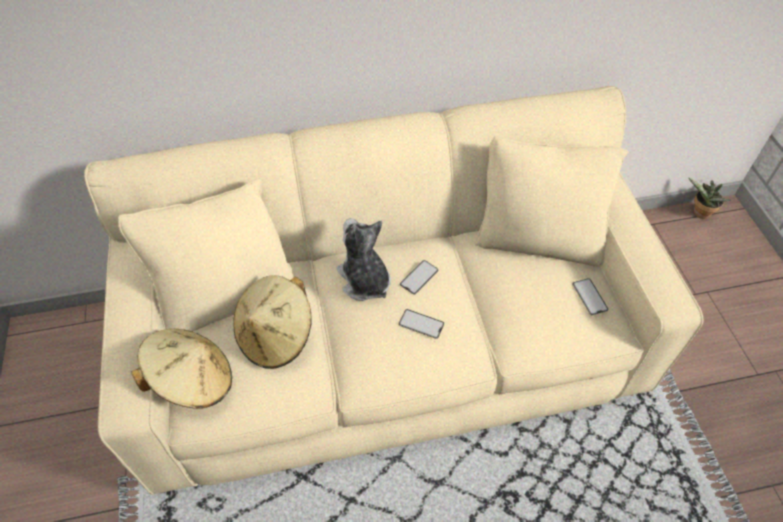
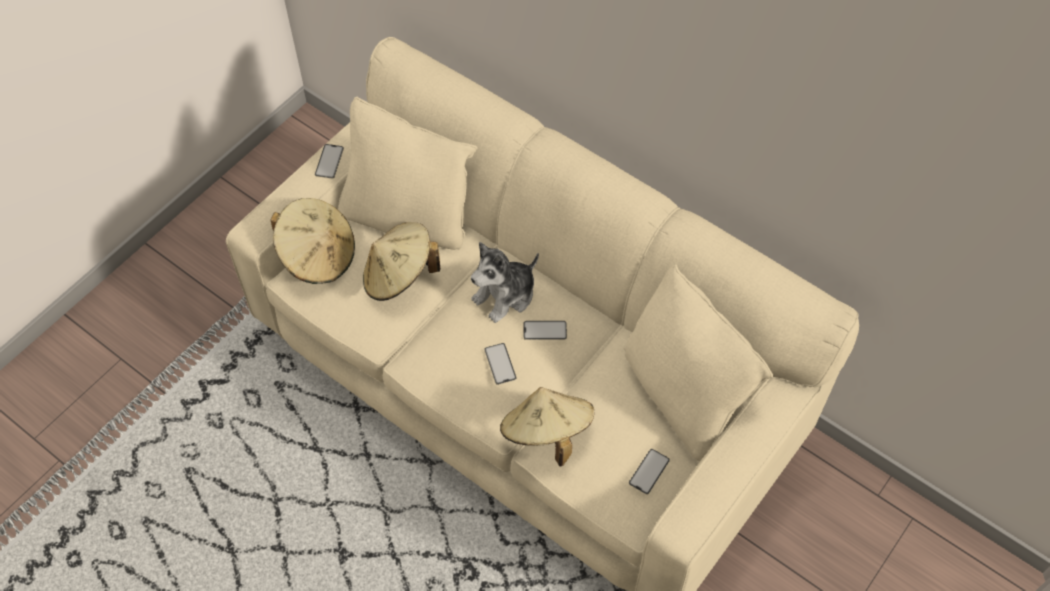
camera: 50 degrees right, 5 degrees up
plush toy [336,218,391,301] -> plush toy turned 150 degrees counterclockwise [471,242,539,323]
potted plant [688,177,731,219] -> none
none -> phone [315,144,344,178]
none -> beige hat [500,387,594,466]

